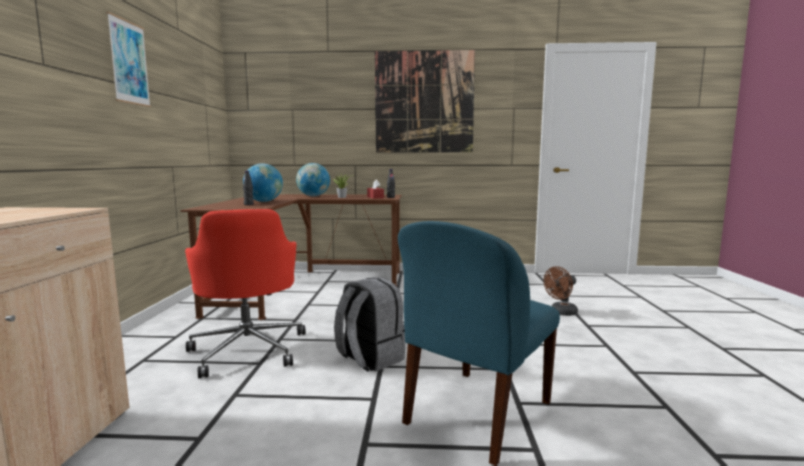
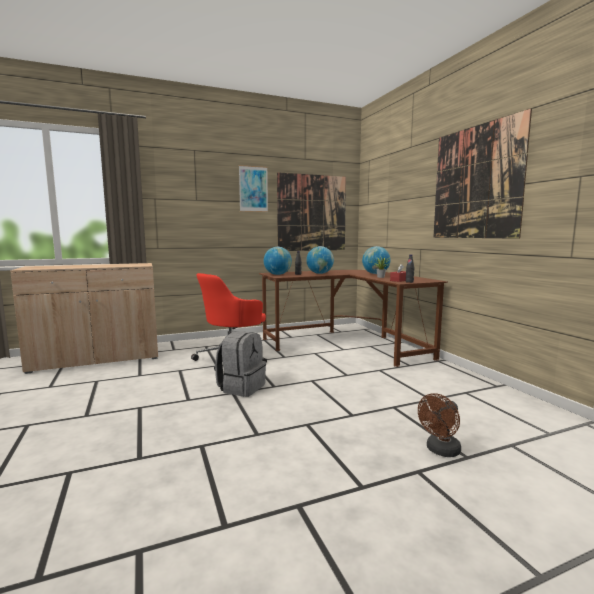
camera: 65 degrees right, 0 degrees up
blue chair [398,221,560,466] -> none
brown fan [544,266,578,316] -> brown fan turned 75 degrees counterclockwise [418,393,461,457]
none -> globe [264,247,292,275]
none -> picture [277,172,346,251]

